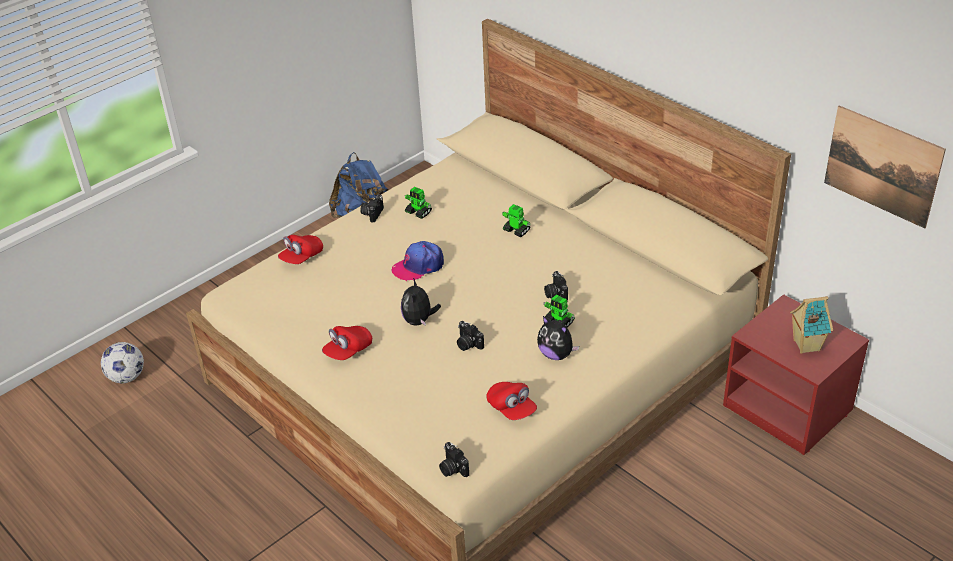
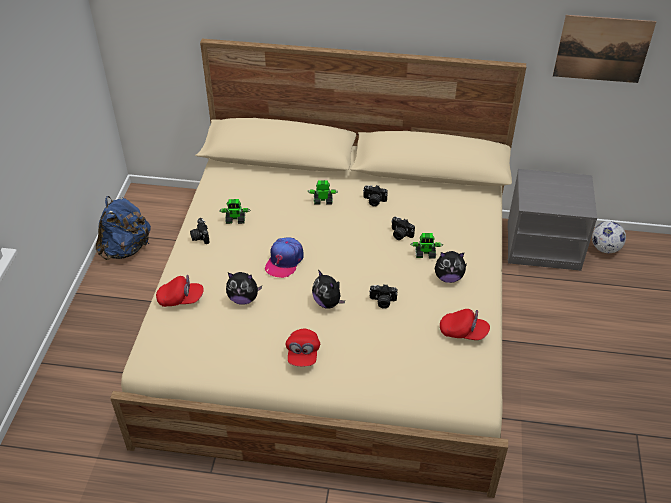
camera: 40 degrees left, 5 degrees up
football [101,342,144,383] -> football moved to [592,221,626,253]
red cap [278,235,323,264] -> red cap turned 90 degrees counterclockwise [156,275,204,307]
camera [439,442,469,477] -> camera moved to [363,185,388,207]
red nightstand [723,294,869,455] -> grey nightstand [507,169,597,271]
toy house [790,296,833,354] -> none
none -> plush toy [226,272,262,305]

